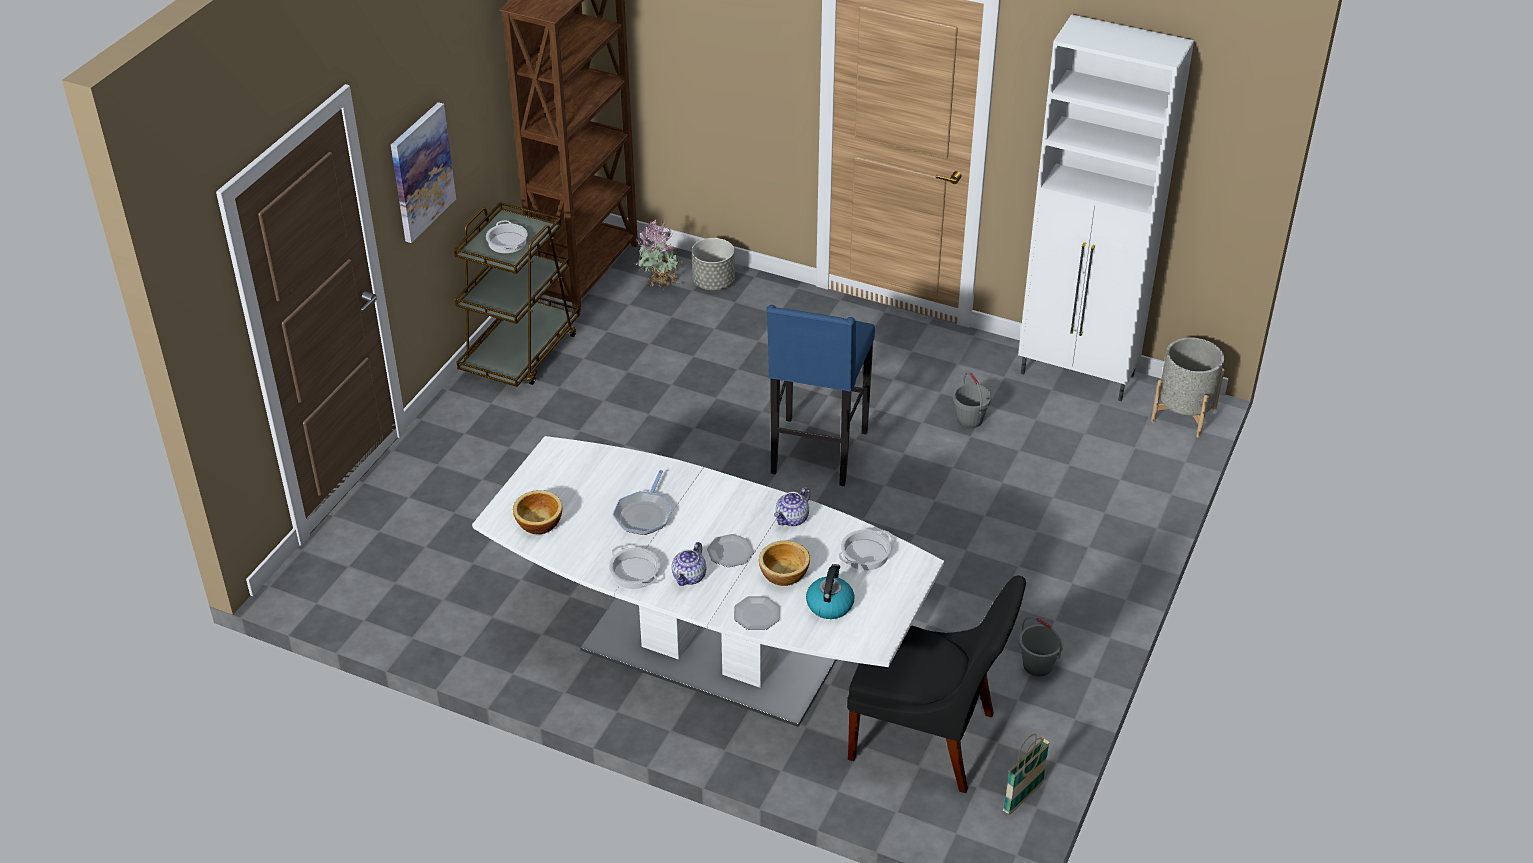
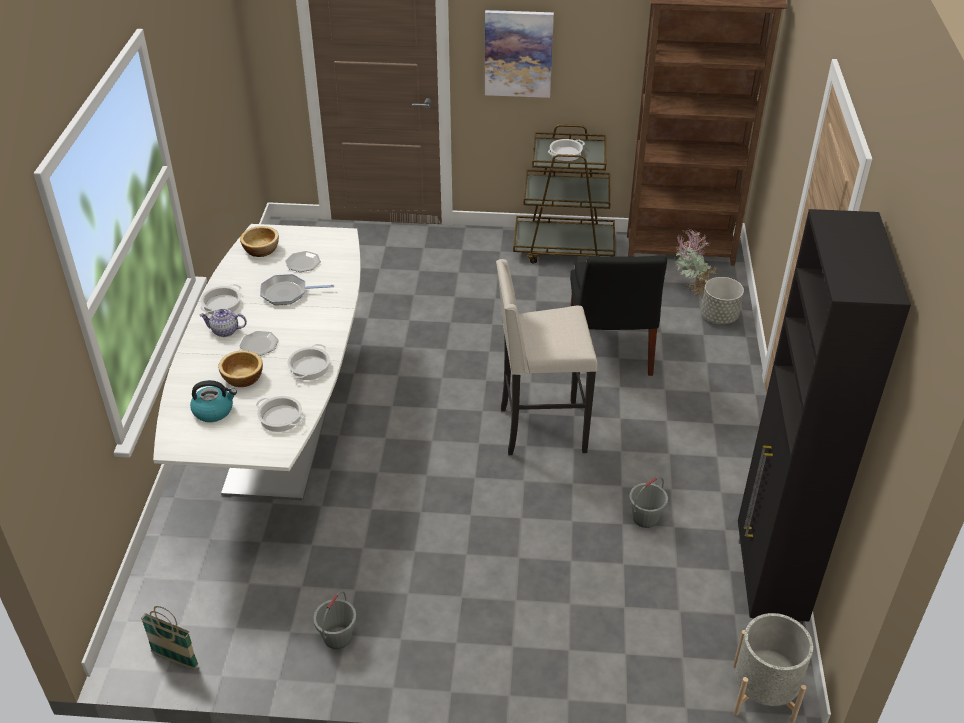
camera: 70 degrees right, 0 degrees up
plate [734,596,780,630] -> plate moved to [285,251,321,272]
blue stool [766,305,875,486] -> beige stool [496,259,597,456]
teapot [774,487,811,526] -> cooking pot [287,344,330,380]
black chair [847,575,1026,793] -> black chair moved to [570,255,667,376]
white cabinet [1018,14,1194,402] -> black cabinet [738,209,911,625]

